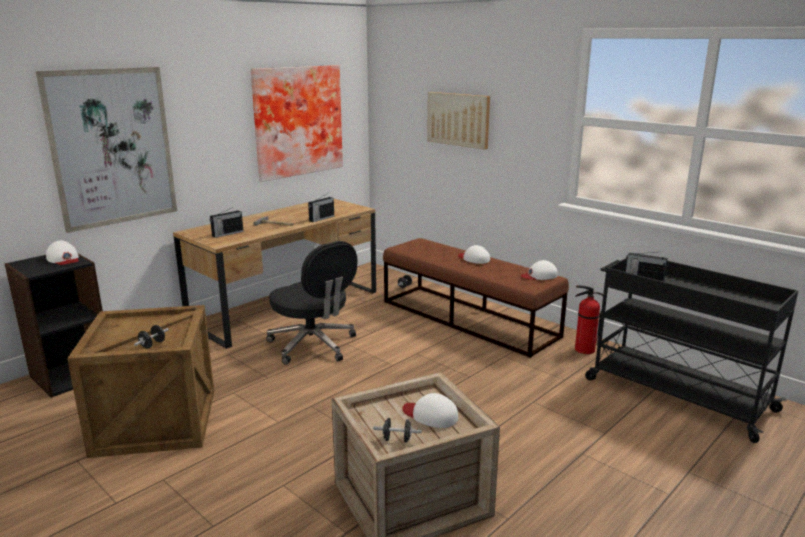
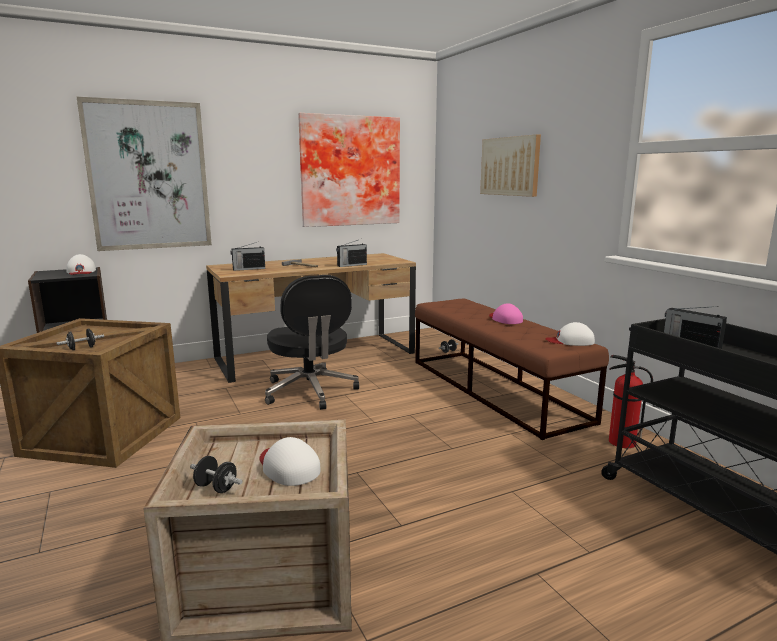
camera: 20 degrees right, 5 degrees down
white cap [458,245,490,264] -> pink cap [489,303,523,324]

